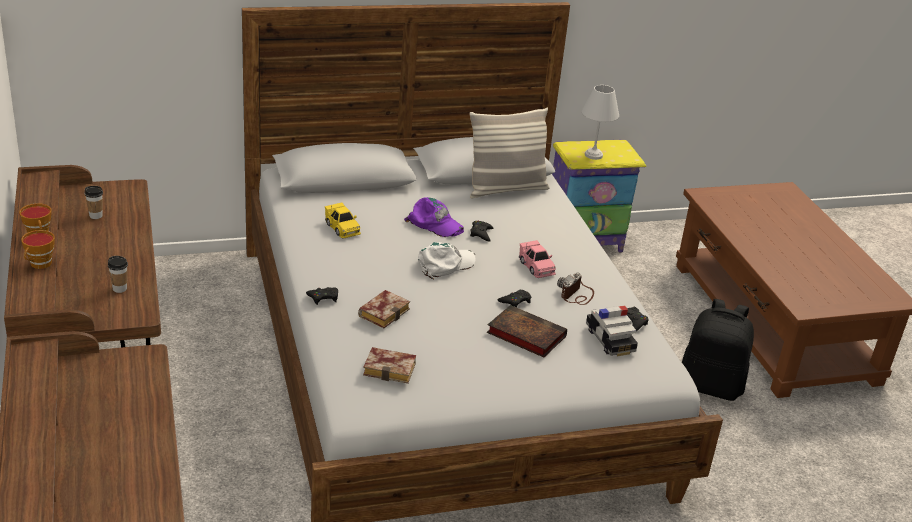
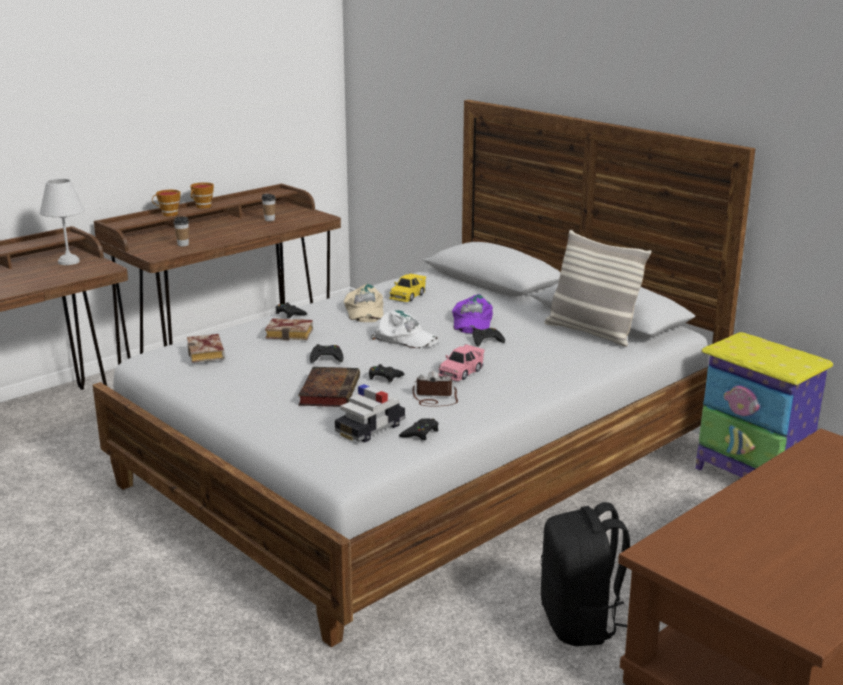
camera: 65 degrees right, 10 degrees down
white table lamp [582,85,619,160] -> white table lamp moved to [40,179,85,265]
none -> black game controller [310,344,343,363]
none -> beige cap [344,284,384,322]

